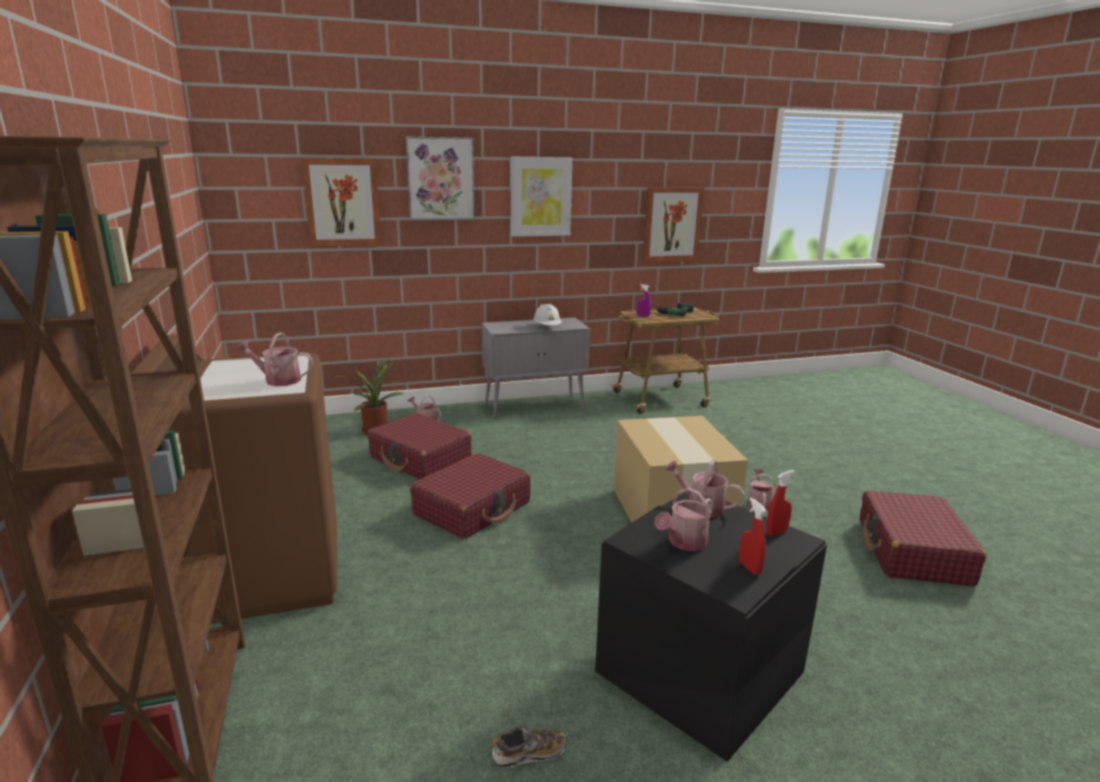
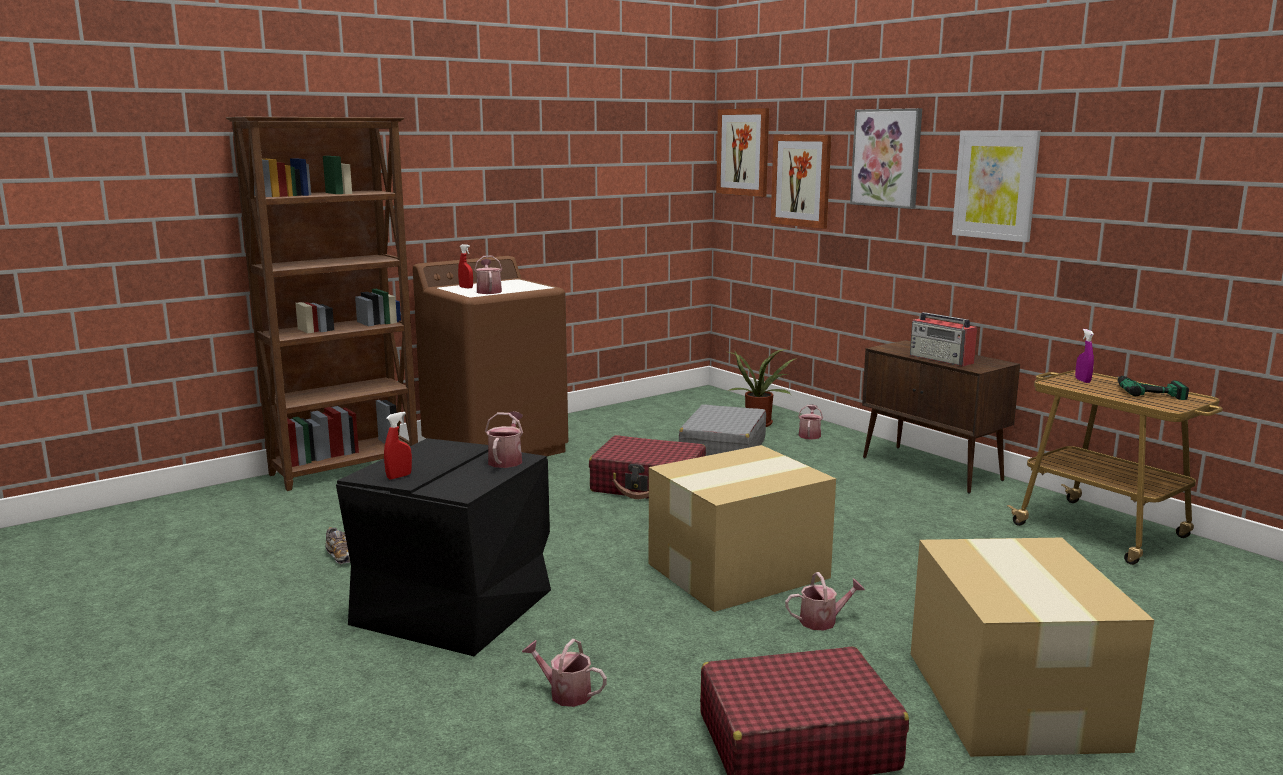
camera: 70 degrees right, 5 degrees down
red suitcase [367,413,472,479] -> grey suitcase [679,404,766,456]
grey cabinet [482,318,590,419] -> brown cabinet [862,340,1020,493]
white hard hat [533,304,561,325] -> radio [910,312,977,366]
picture [643,187,704,262] -> picture moved to [716,108,769,197]
watering can [655,487,713,551] -> watering can moved to [522,639,607,707]
red spray bottle [766,470,794,536] -> red spray bottle moved to [458,244,473,289]
none -> cardboard box [911,538,1154,757]

